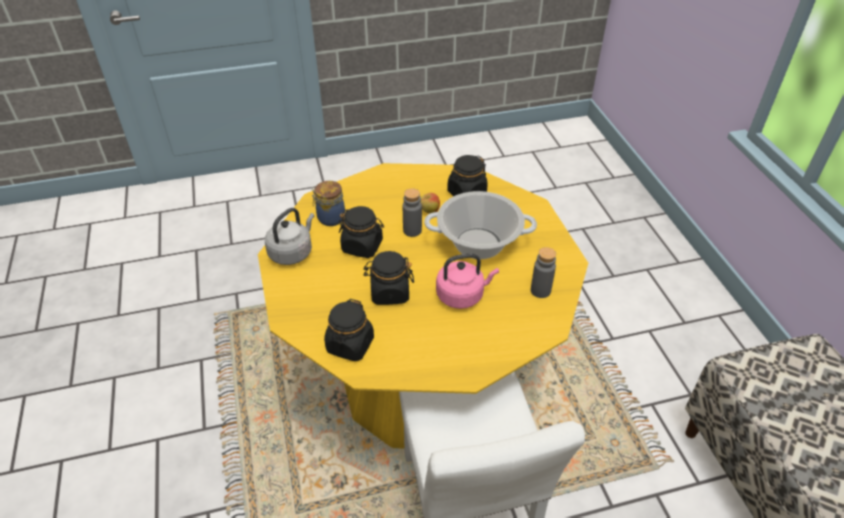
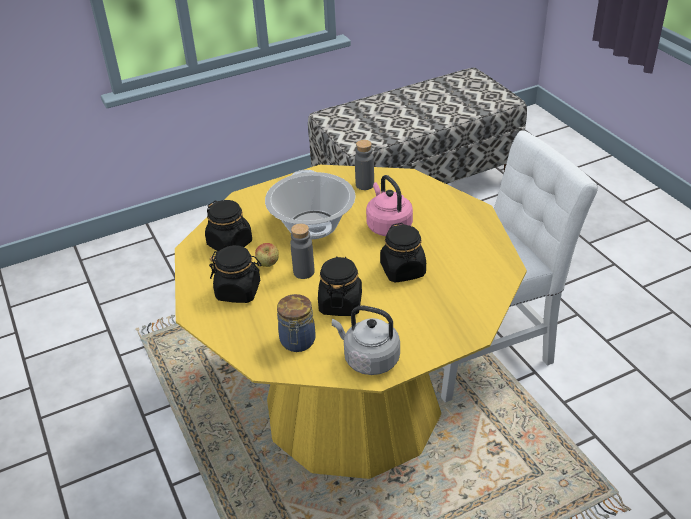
camera: 100 degrees left, 5 degrees down
black jar [324,299,374,361] -> black jar moved to [209,245,262,303]

